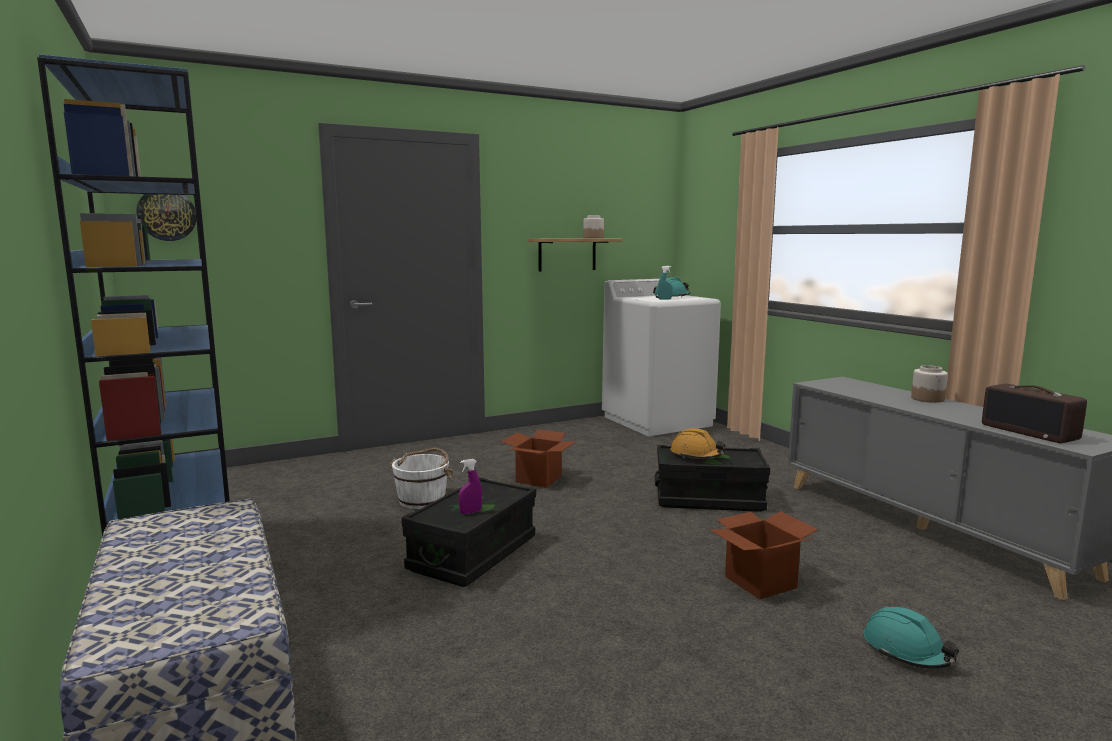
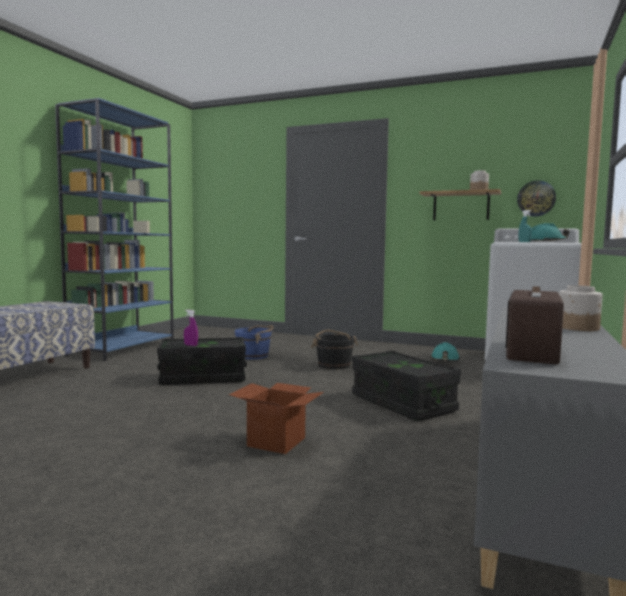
camera: 50 degrees right, 5 degrees down
wall clock [137,194,196,241] -> wall clock moved to [517,180,556,217]
white bucket [389,448,454,509] -> blue bucket [235,325,274,360]
cardboard box [501,429,576,488] -> black bucket [311,330,358,369]
orange hard hat [670,428,726,459] -> none
turquoise hard hat [864,607,959,669] -> turquoise hard hat moved to [431,342,460,361]

